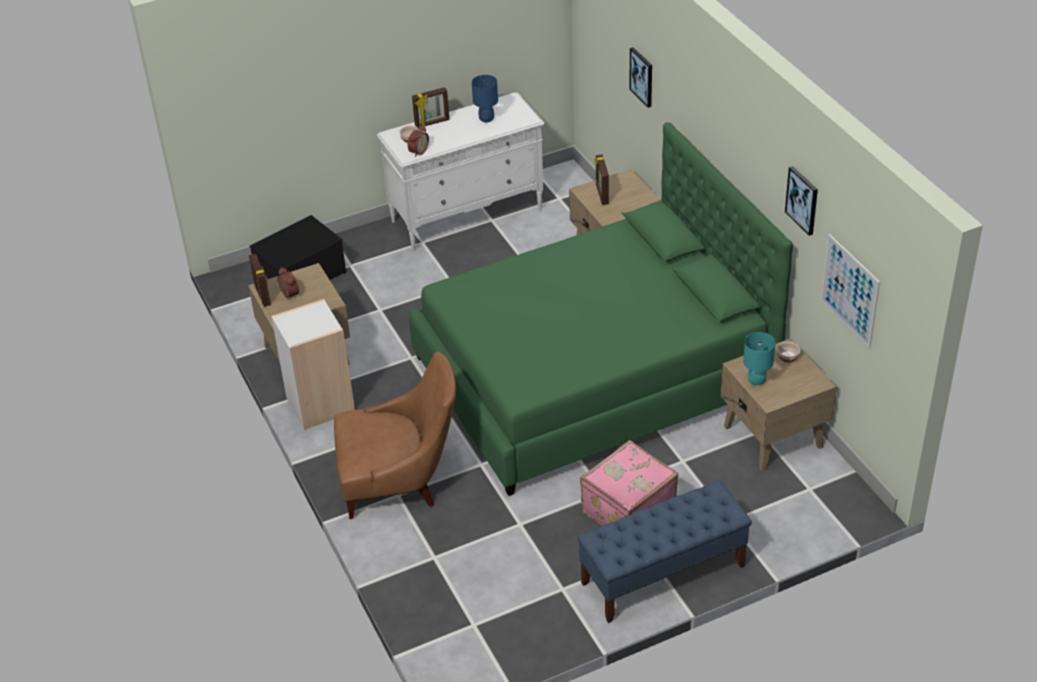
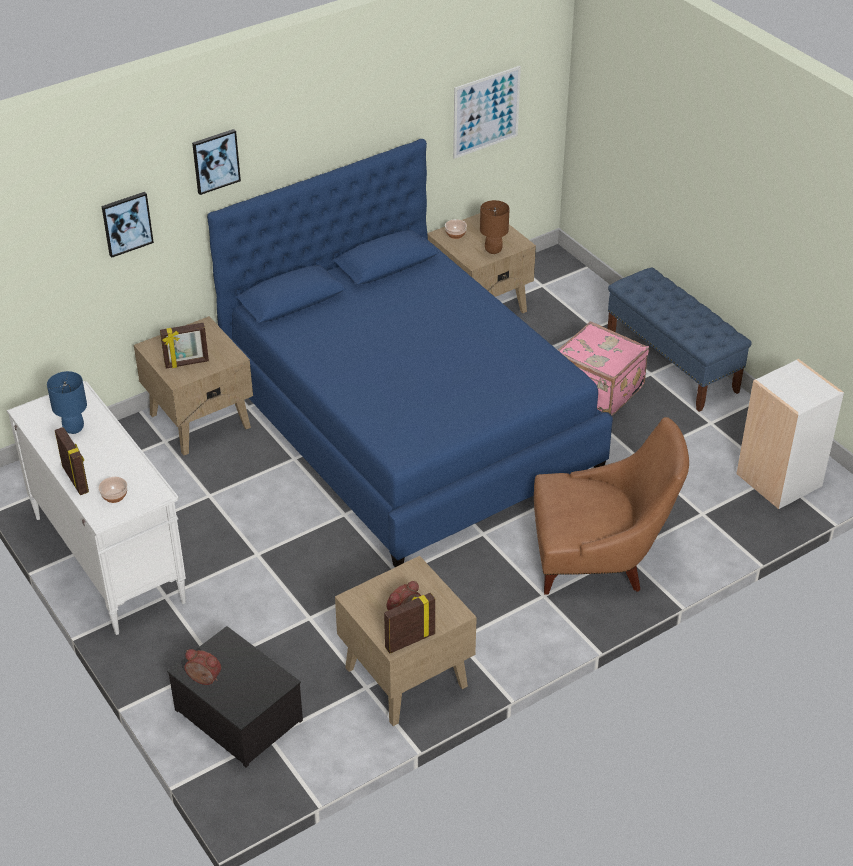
camera: 100 degrees left, 0 degrees up
bookcase [271,299,355,430] -> bookcase moved to [736,359,844,509]
brown armchair [334,352,456,519] -> brown armchair turned 105 degrees clockwise [534,417,689,595]
alarm clock [408,125,429,157] -> alarm clock moved to [185,649,221,685]
green bed [409,122,793,496] -> blue bed [207,139,613,567]
turquoise table lamp [743,332,775,385] -> brown table lamp [480,200,510,254]
picture [785,166,818,236] -> picture moved to [192,129,241,195]

